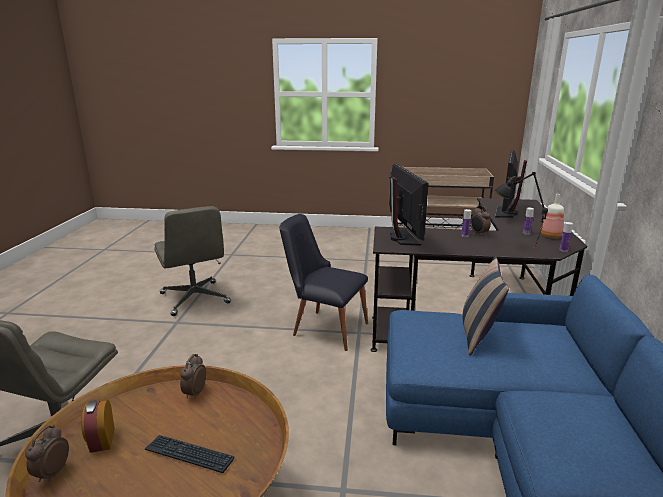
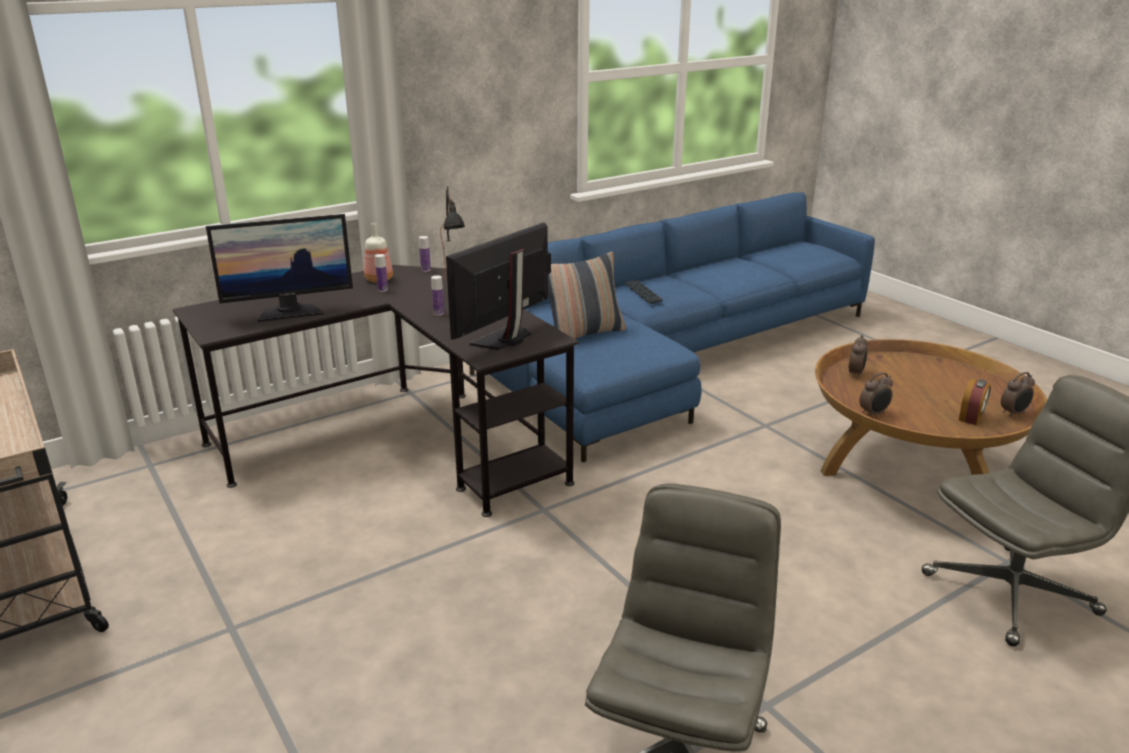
camera: 130 degrees left, 5 degrees up
keyboard [145,435,235,473] -> keyboard moved to [623,280,663,304]
black chair [279,214,368,351] -> none
alarm clock [470,205,491,236] -> alarm clock moved to [849,334,867,378]

